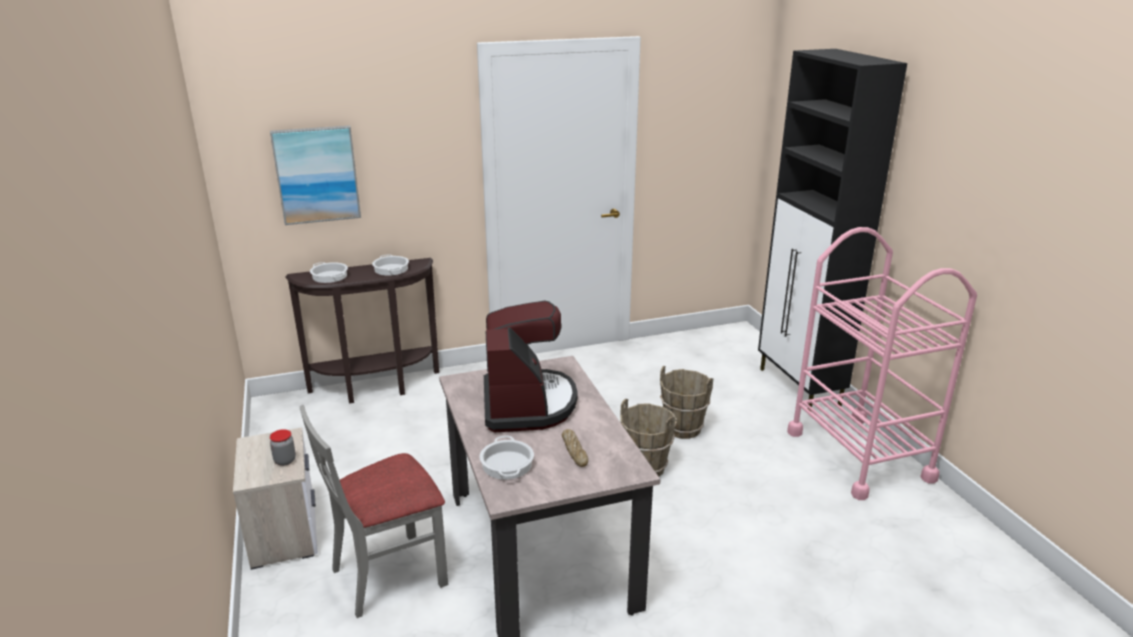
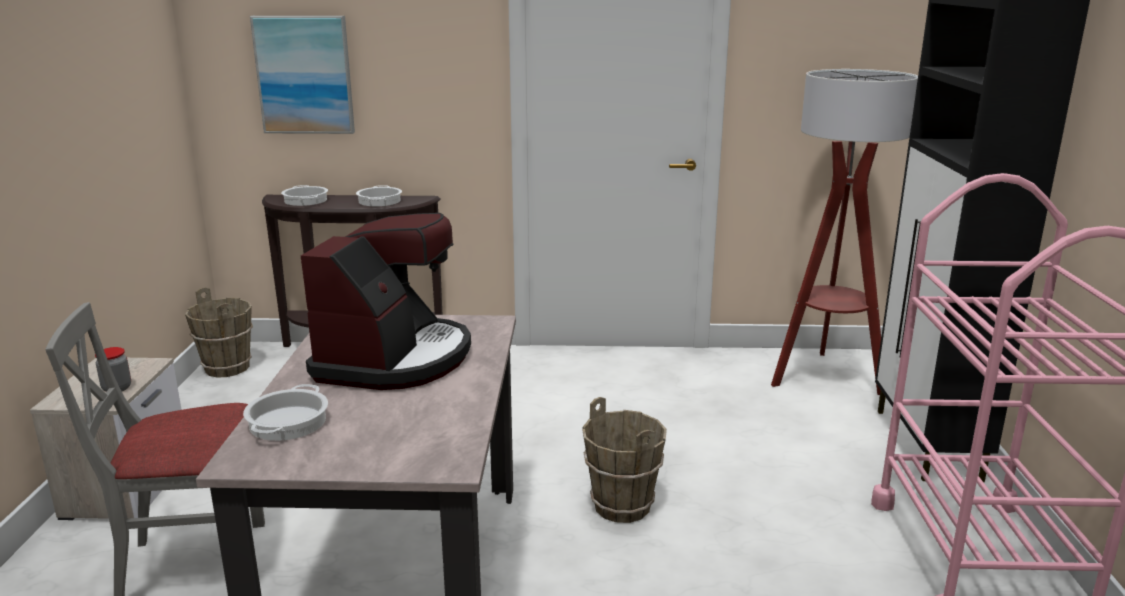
camera: 20 degrees right, 5 degrees down
bread [562,429,588,467] -> none
brown bucket [660,366,713,439] -> brown bucket moved to [185,287,253,378]
none -> floor lamp [771,69,918,395]

